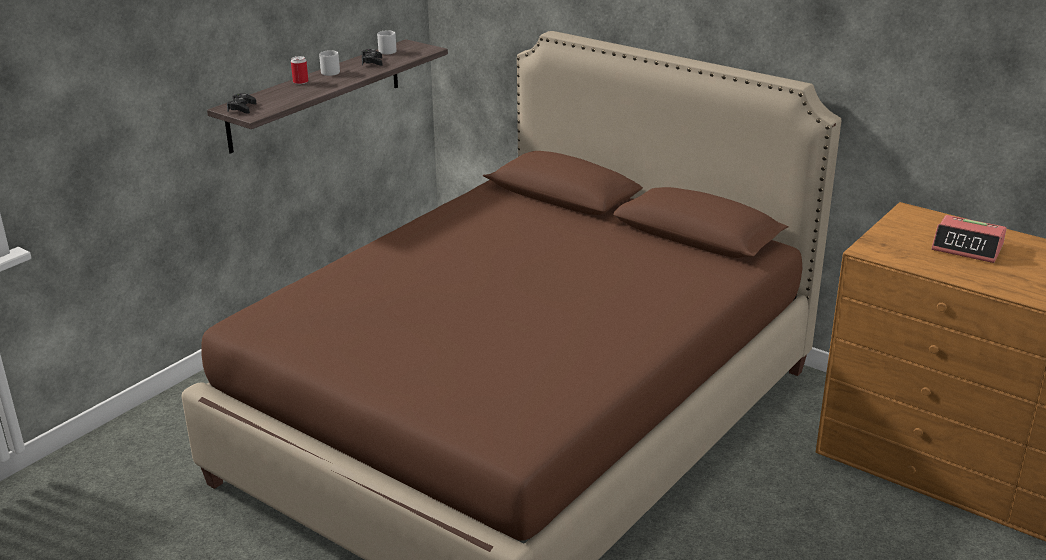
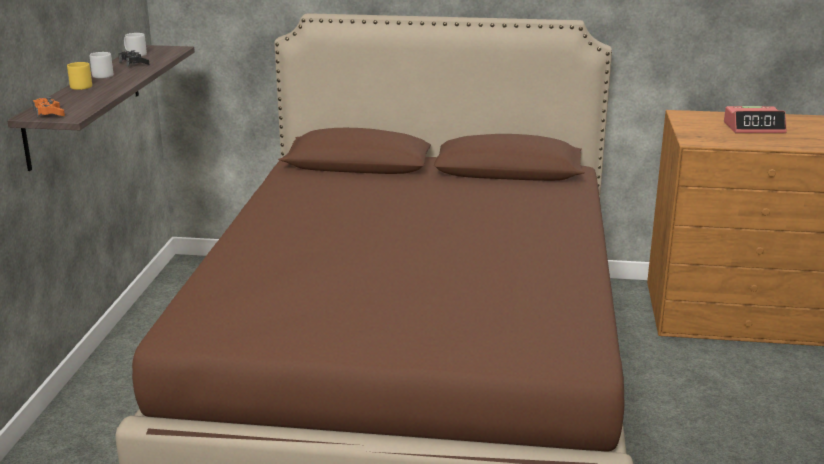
camera: 30 degrees left, 5 degrees down
black game controller [227,93,257,114] -> orange game controller [32,97,65,118]
can [291,56,308,84] -> yellow mug [67,62,92,90]

